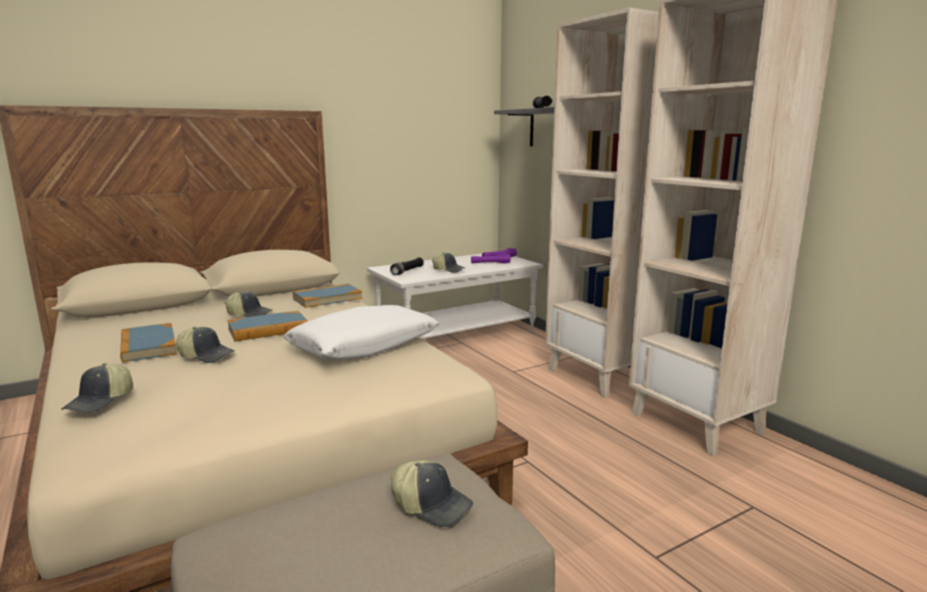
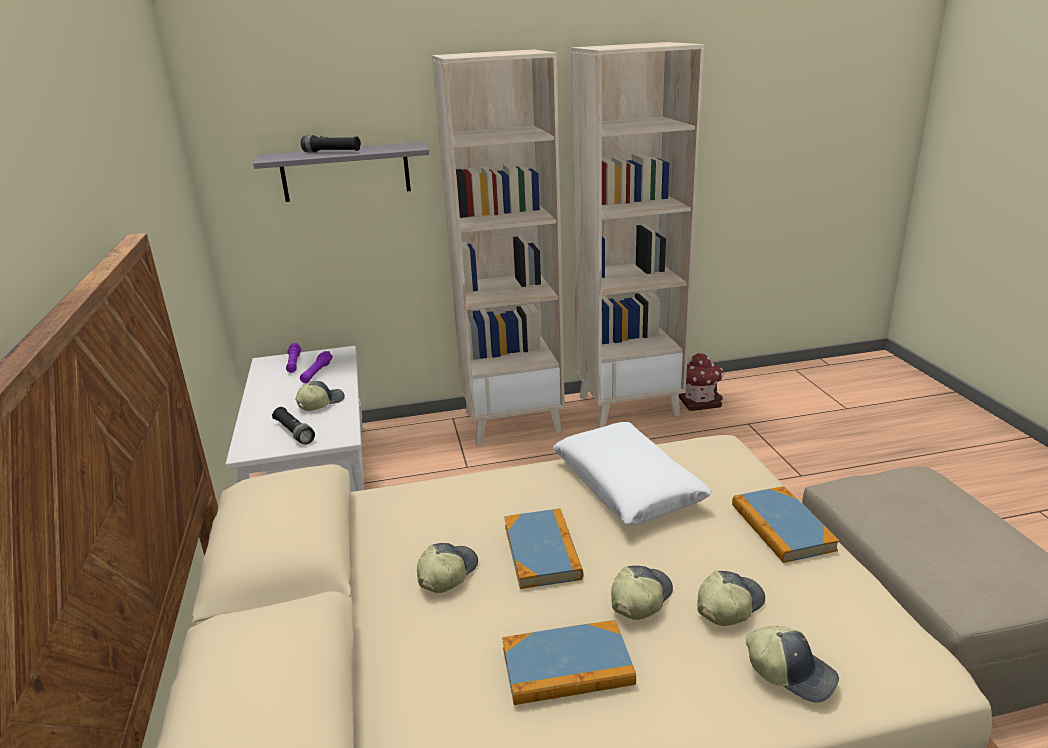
camera: 70 degrees left, 10 degrees up
book [293,284,363,308] -> book moved to [732,486,839,563]
cap [391,460,473,527] -> cap moved to [697,571,765,626]
none -> toy house [679,353,724,411]

